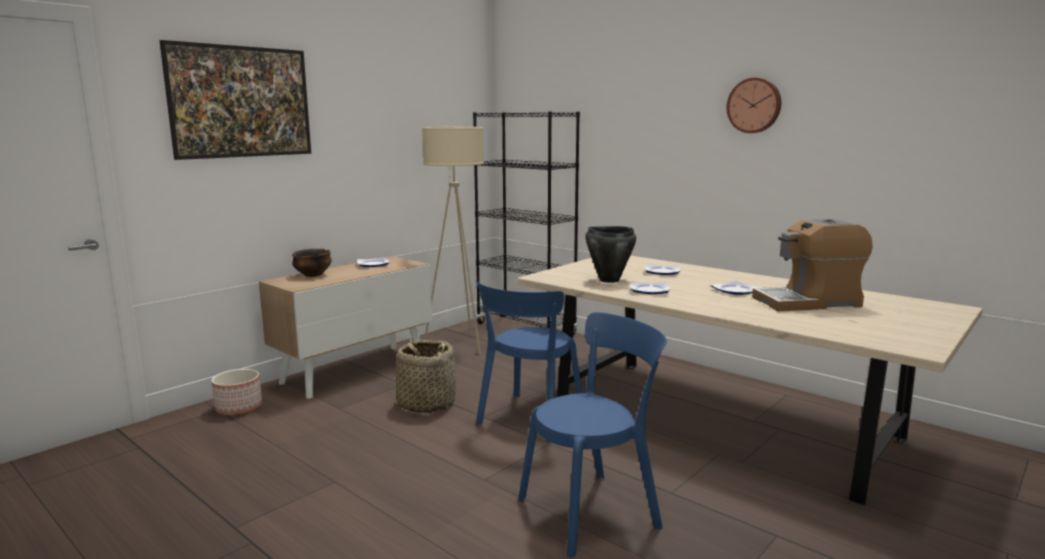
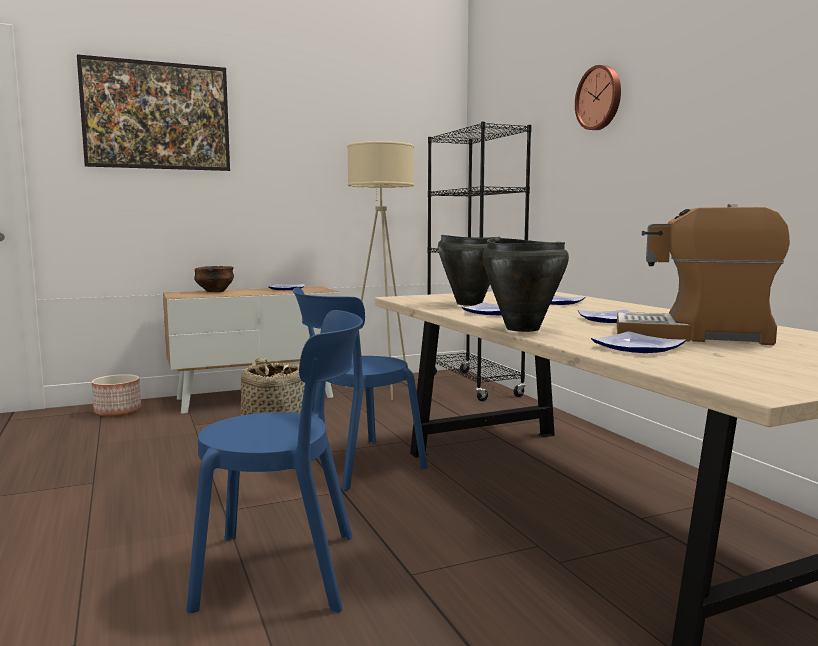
camera: 25 degrees right, 5 degrees down
wall clock [727,77,781,133] -> wall clock moved to [575,65,621,130]
none -> black cooking pot [482,238,569,332]
none -> plate [591,331,686,353]

